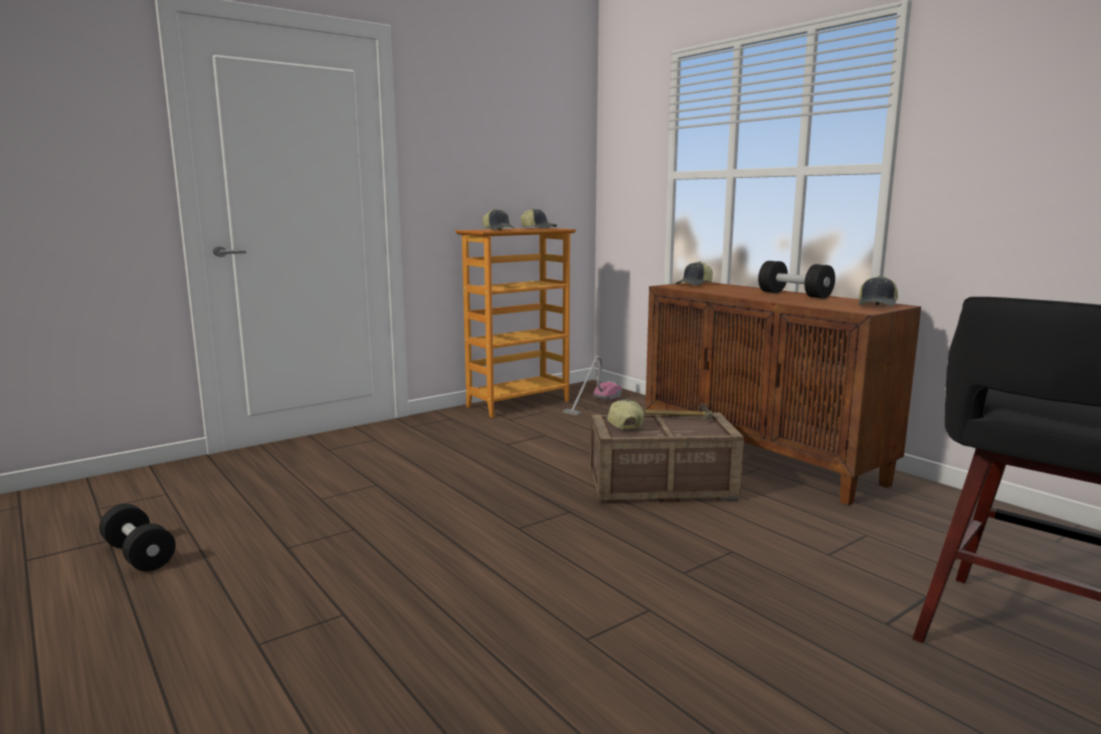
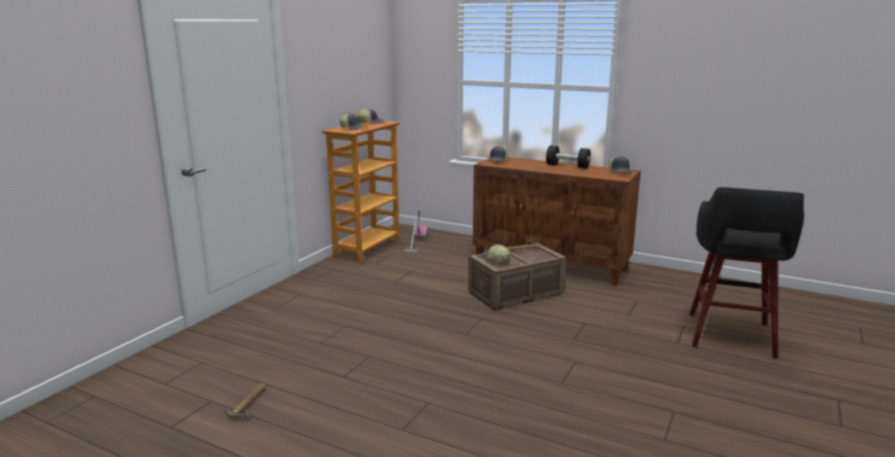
camera: 25 degrees left, 5 degrees up
black dumbbell [99,504,176,571] -> hammer [224,383,266,420]

